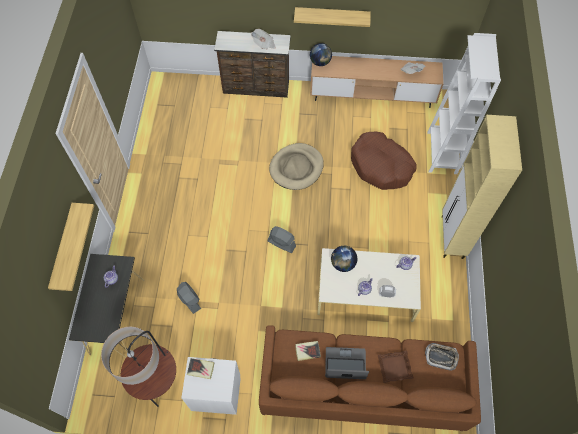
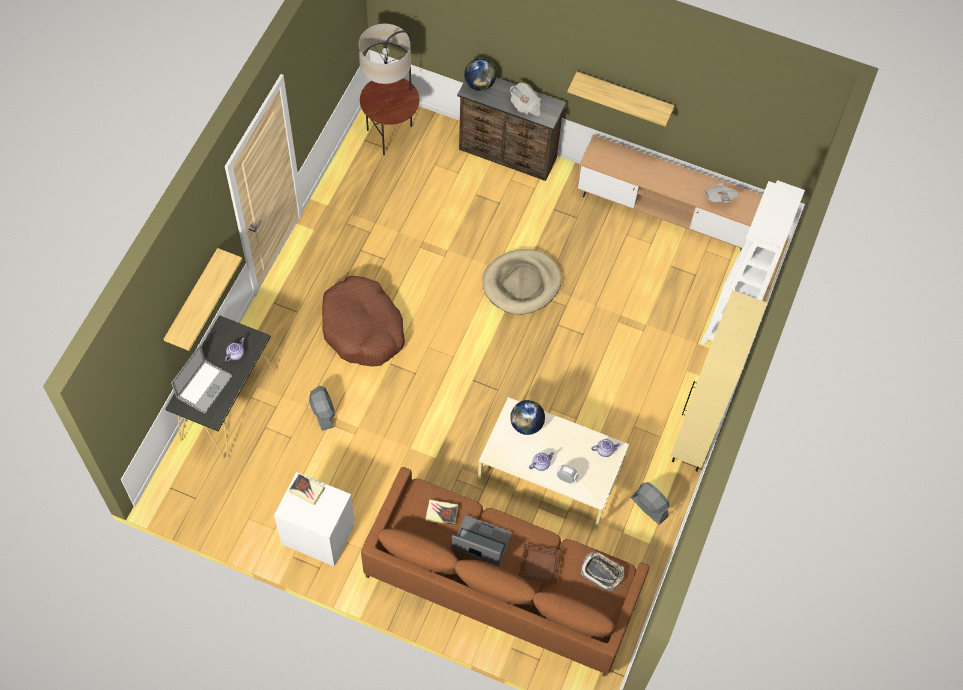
camera: 15 degrees right, 0 degrees up
floor lamp [101,327,176,407] -> floor lamp moved to [359,24,419,155]
grey fan [268,226,296,253] -> grey fan moved to [631,482,670,525]
globe [310,43,332,66] -> globe moved to [464,59,496,91]
brown dog bed [351,132,417,190] -> brown dog bed moved to [322,276,405,367]
none -> laptop [171,345,233,414]

